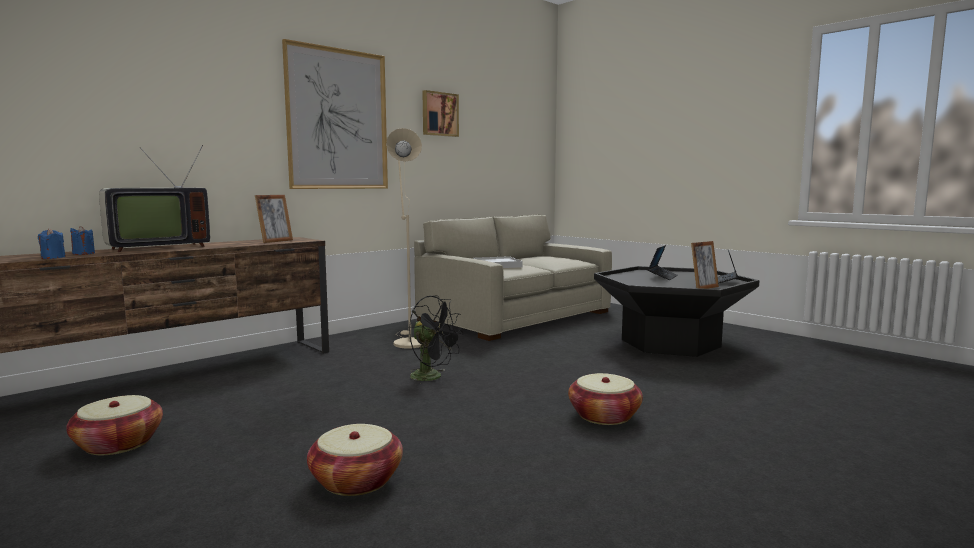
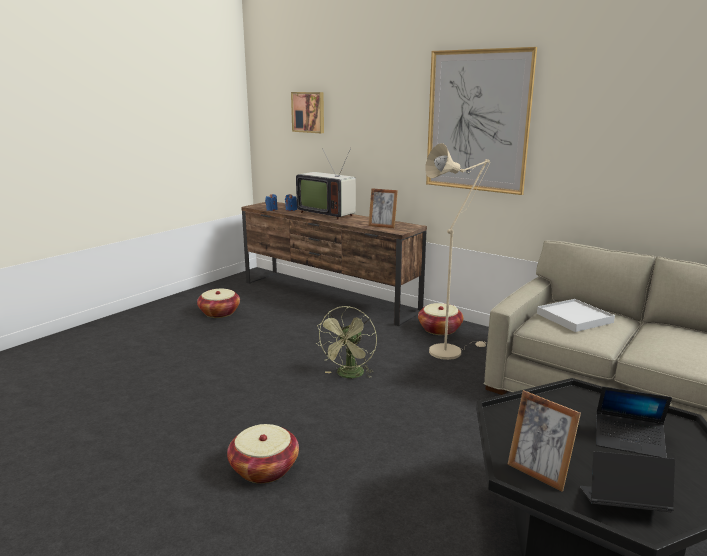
camera: 80 degrees right, 10 degrees up
basket [307,424,403,496] -> basket moved to [418,303,463,335]
black fan [409,295,463,386] -> green fan [316,306,377,378]
picture [422,90,459,137] -> picture moved to [291,92,324,133]

